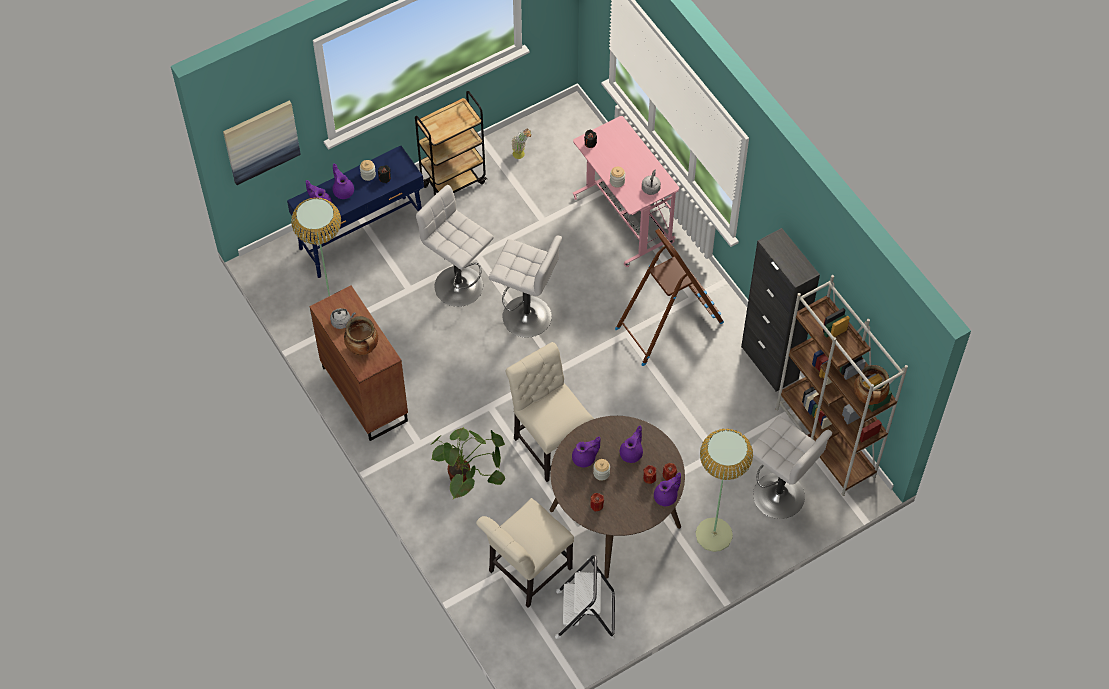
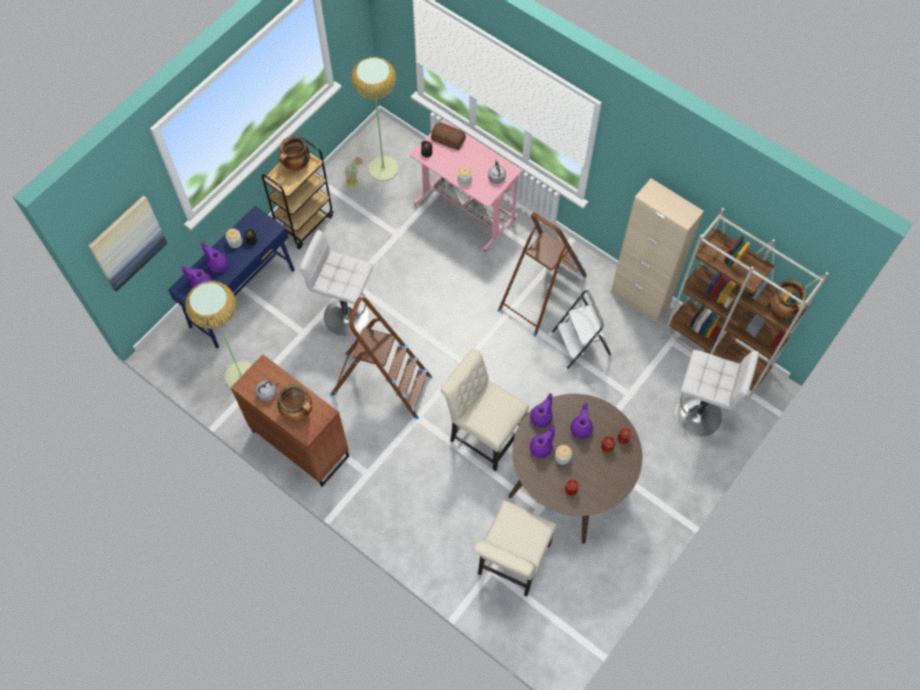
camera: 20 degrees left, 5 degrees up
potted plant [431,427,505,499] -> none
white stool [489,236,562,338] -> none
white step ladder [555,555,615,639] -> white step ladder moved to [549,290,612,372]
purple teapot [654,472,681,506] -> purple teapot moved to [530,393,553,428]
floor lamp [695,429,753,552] -> floor lamp moved to [351,57,398,181]
black cabinet [741,228,820,392] -> beige cabinet [611,178,704,322]
none -> cooking pot [279,136,310,171]
none -> brown step ladder [330,297,432,419]
none -> bread [431,122,466,150]

